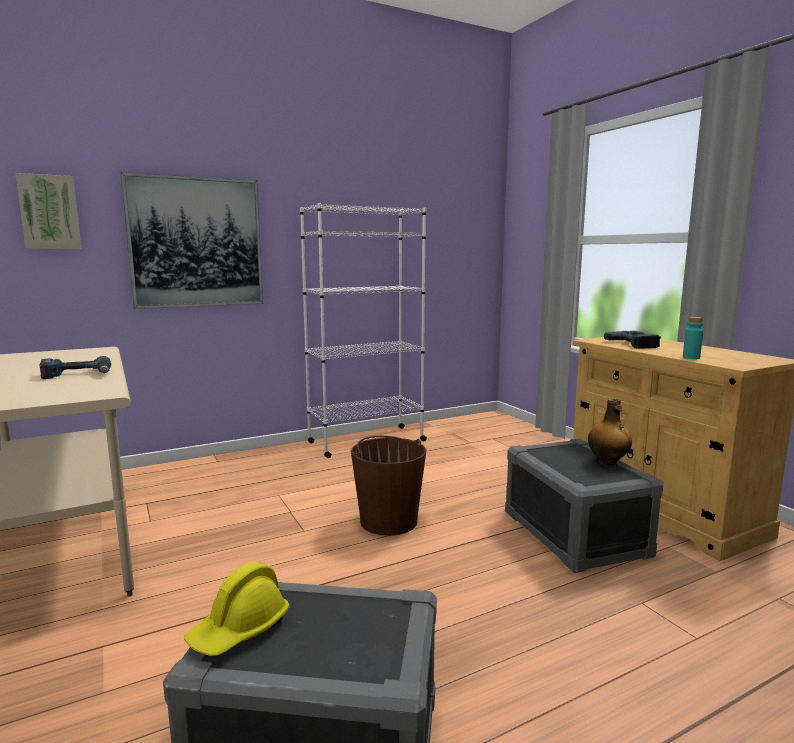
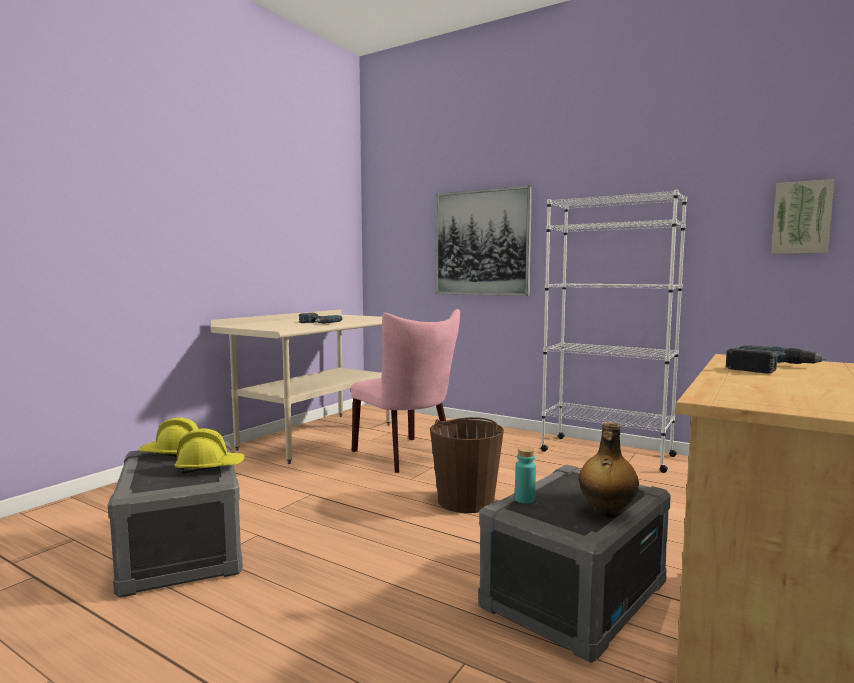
camera: 60 degrees right, 5 degrees down
picture [16,173,81,249] -> picture moved to [771,179,835,254]
turquoise bottle [683,317,703,359] -> turquoise bottle moved to [515,447,536,504]
none -> yellow hard hat [174,428,245,473]
none -> pink chair [351,309,460,473]

